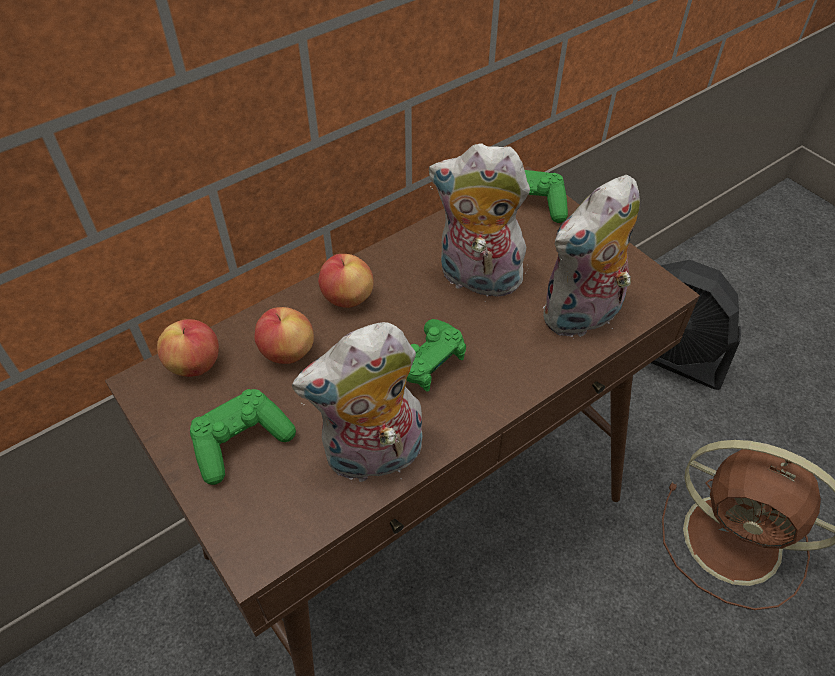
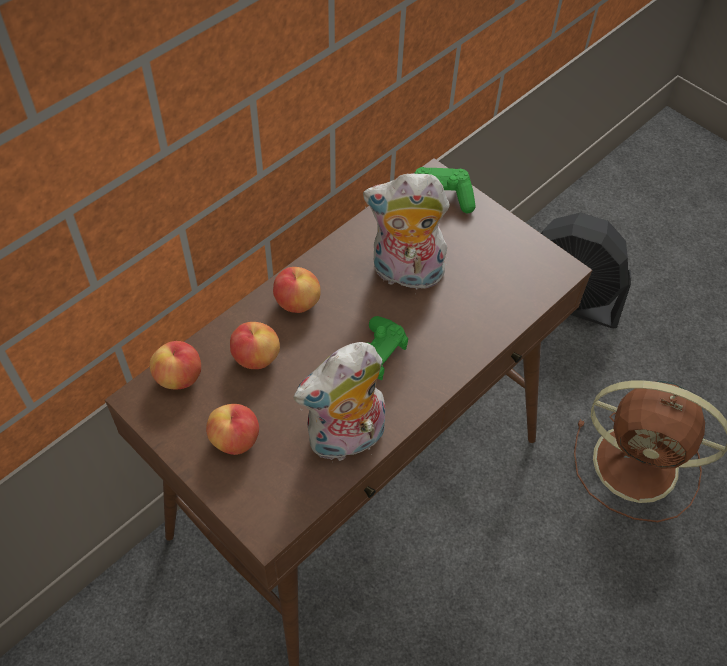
camera: 10 degrees left, 5 degrees up
green game controller [190,389,296,485] -> apple [206,404,259,455]
plush toy [543,175,640,339] -> none

